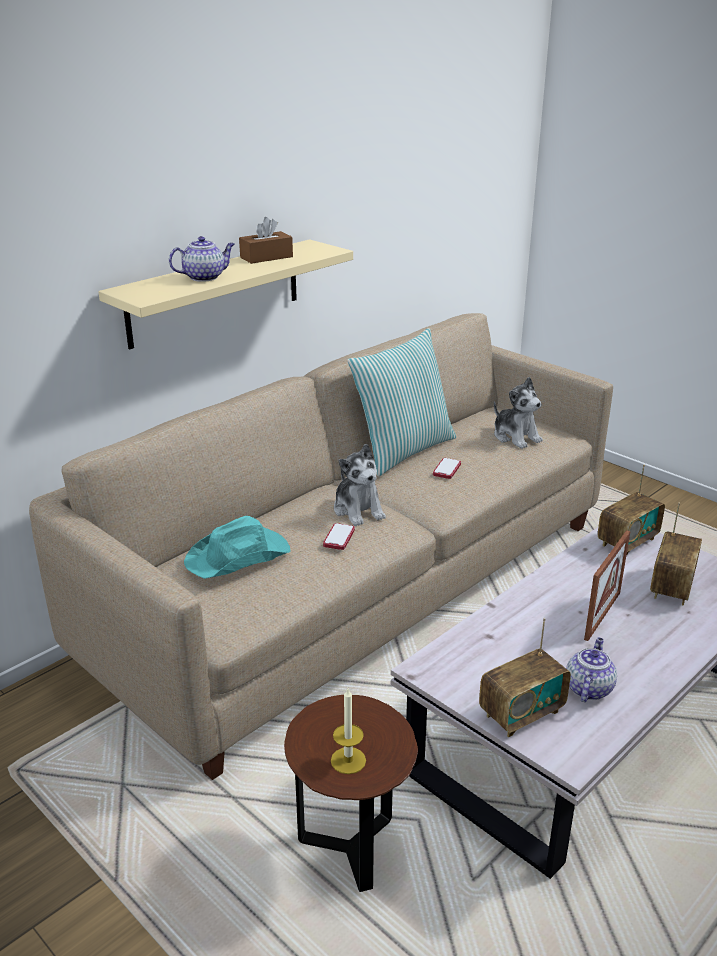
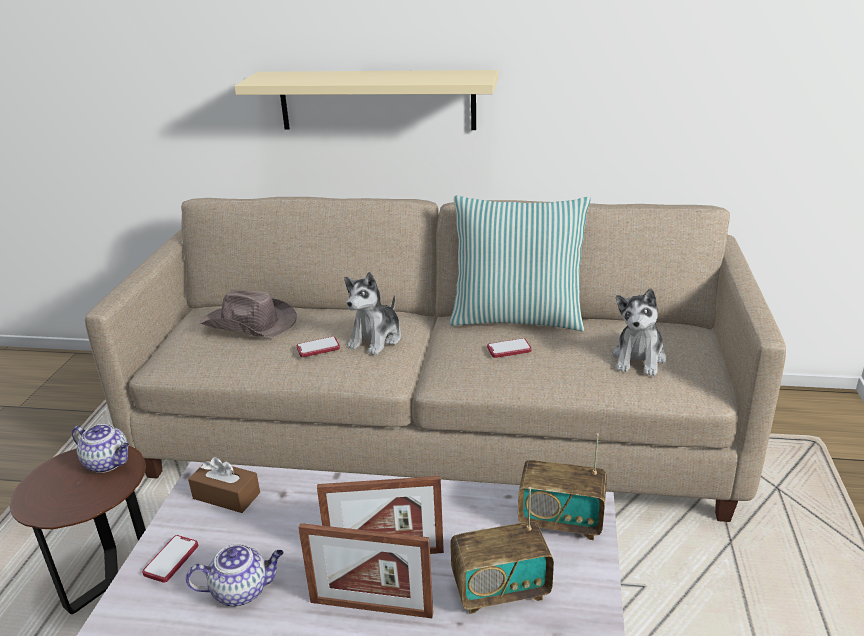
camera: 55 degrees right, 0 degrees up
teapot [169,236,235,282] -> teapot moved to [72,424,129,473]
turquoise hat [184,516,291,579] -> brown hat [200,290,297,338]
brown tissue box [239,217,293,264] -> brown tissue box moved to [188,457,260,513]
candle [331,689,366,774] -> none
radio [479,618,571,737] -> phone [142,535,198,583]
none -> picture frame [298,523,433,618]

